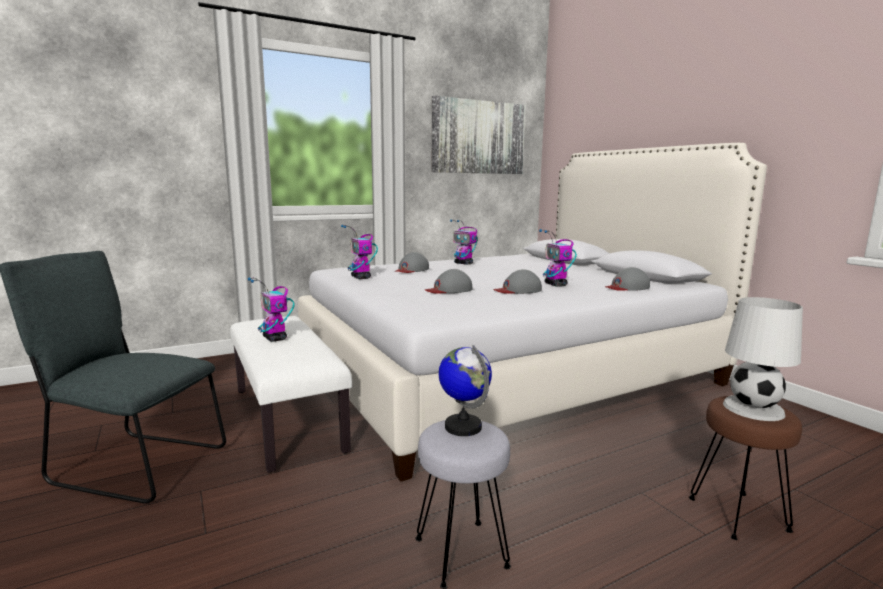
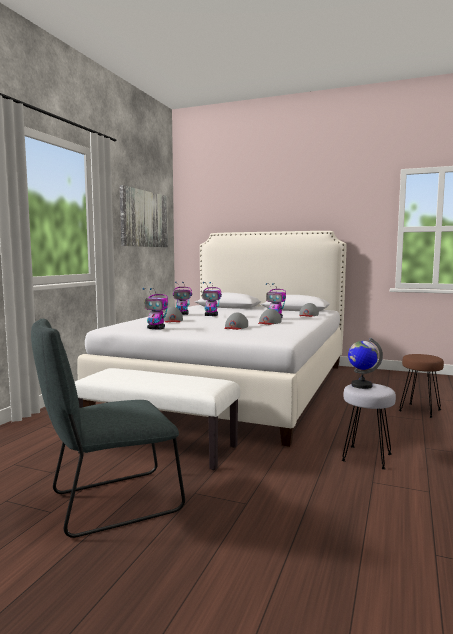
camera: 40 degrees left, 5 degrees down
toy robot [248,278,294,342] -> toy robot moved to [202,282,222,316]
white table lamp [723,297,803,421] -> none

